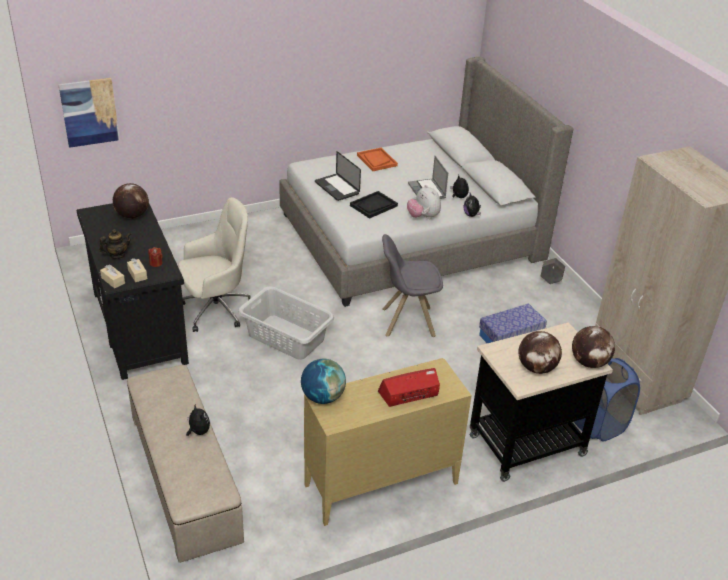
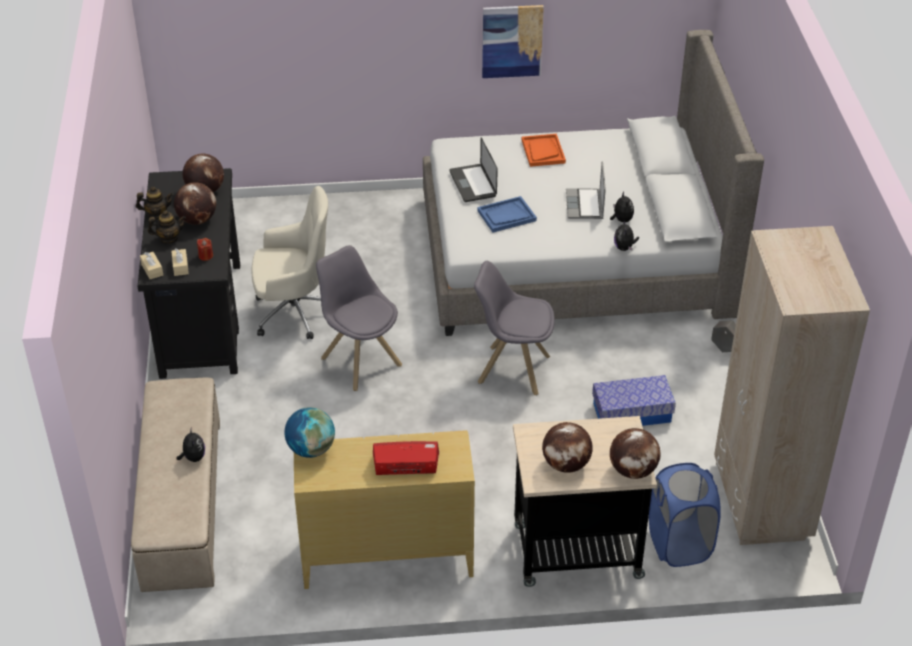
camera: 20 degrees right, 5 degrees up
picture [58,78,120,148] -> picture moved to [482,5,544,78]
grey laundry basket [238,286,334,360] -> grey chair [316,245,402,391]
black tray [350,191,398,219] -> blue tray [477,196,537,232]
plush toy [407,185,441,219] -> none
none -> teapot [136,186,173,220]
none -> globe [174,182,216,225]

